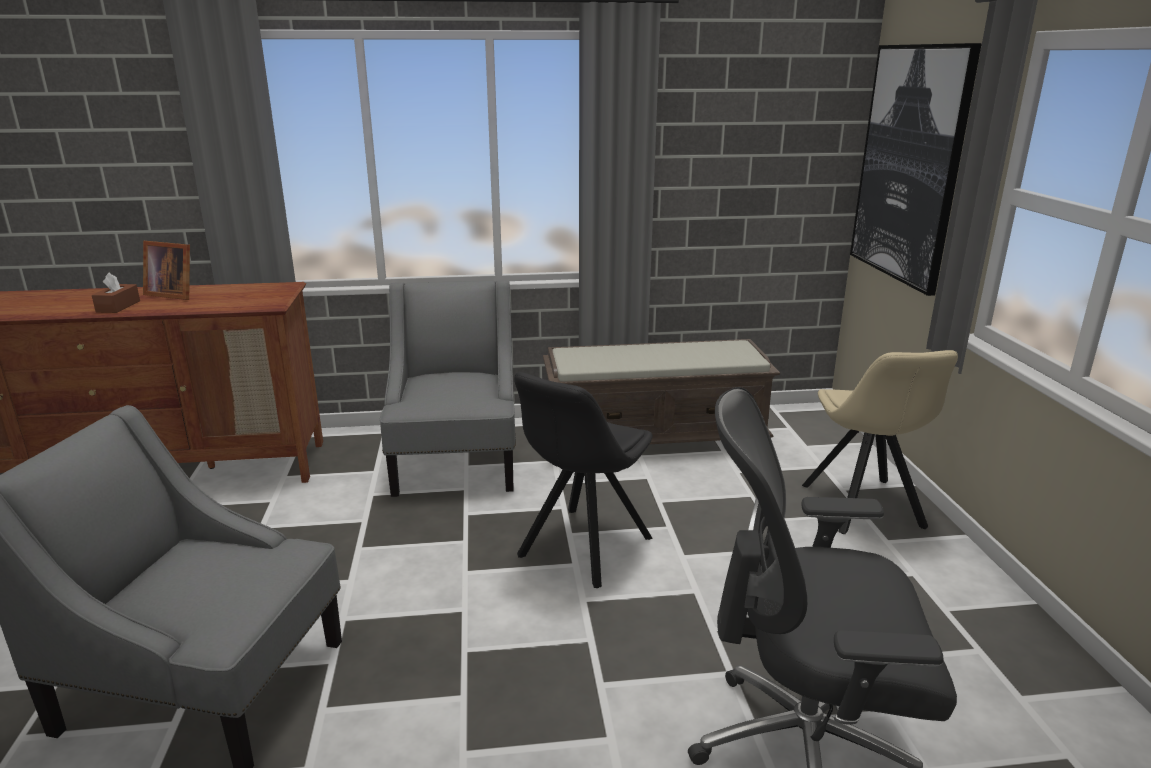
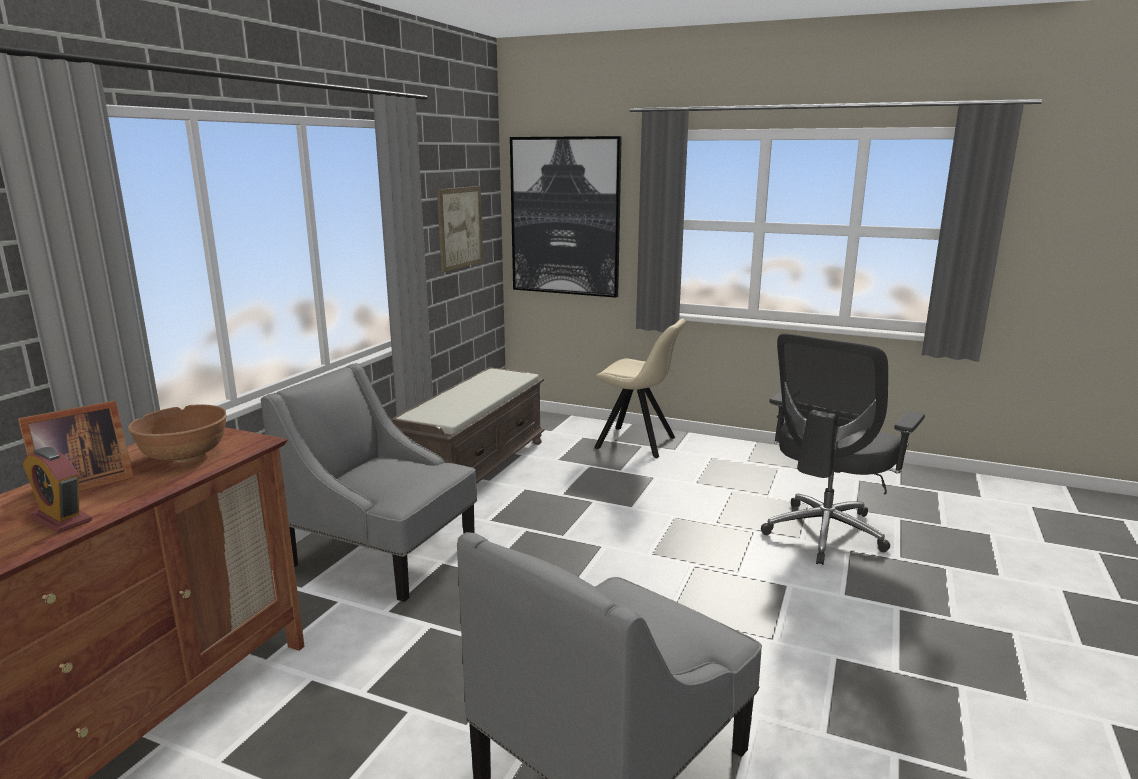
camera: 60 degrees left, 5 degrees down
brown tissue box [92,272,140,313] -> alarm clock [23,447,92,533]
black chair [514,372,653,588] -> none
none -> brown bowl [128,404,227,463]
none -> picture [437,186,483,272]

